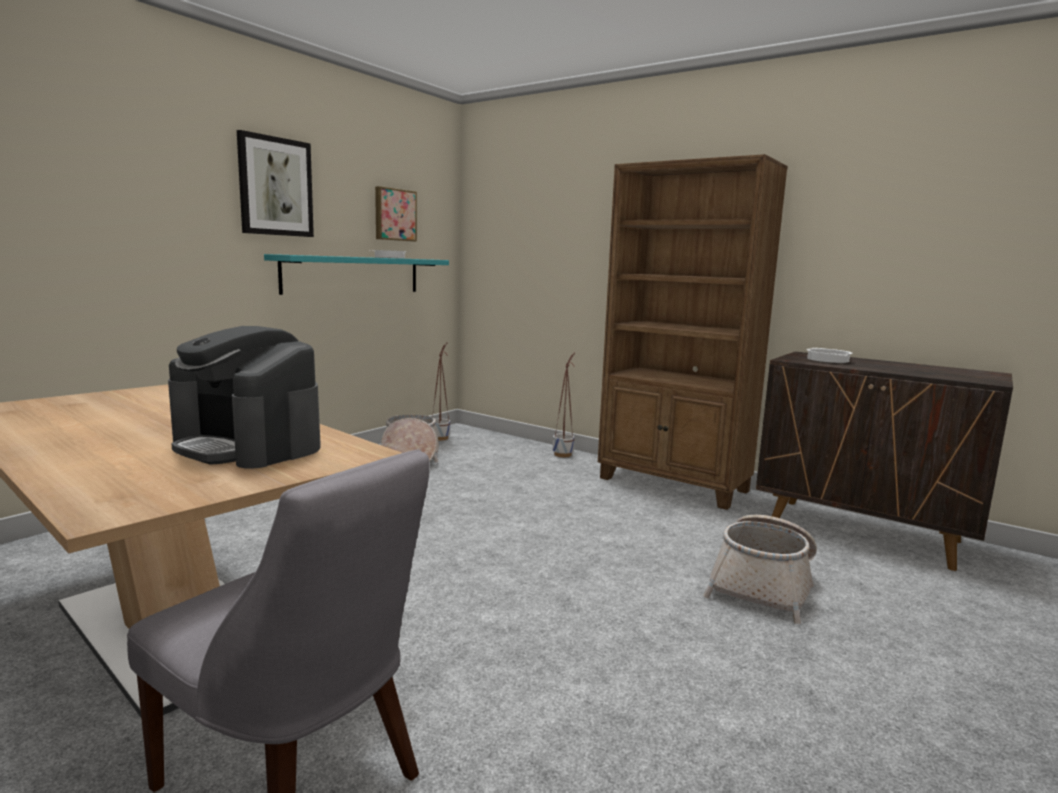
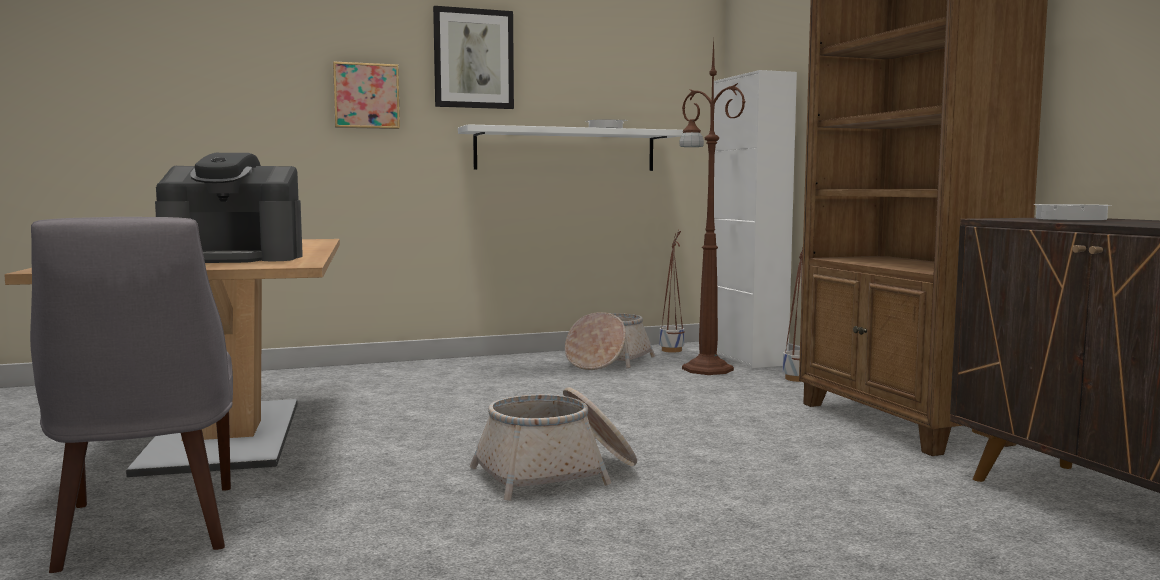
camera: 35 degrees right, 5 degrees down
coffee machine [168,326,321,469] -> coffee machine turned 75 degrees counterclockwise [155,153,303,263]
turquoise shelf [264,254,449,295] -> white shelf [458,124,683,171]
picture [375,186,417,242] -> picture moved to [333,61,400,129]
basket [703,515,817,624] -> basket moved to [470,387,637,501]
none -> brown floor lamp [679,40,745,375]
none -> white cabinet [714,70,797,368]

